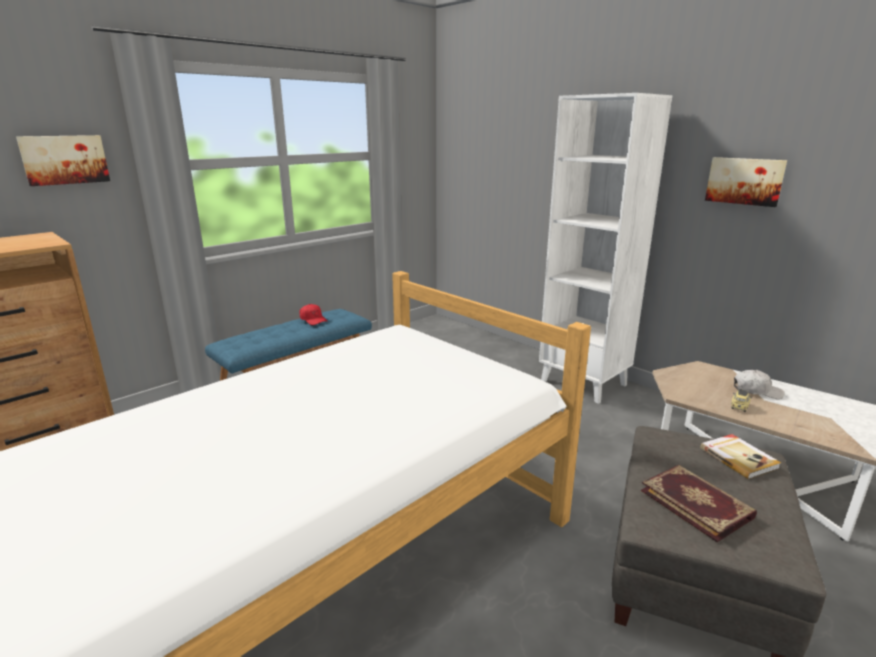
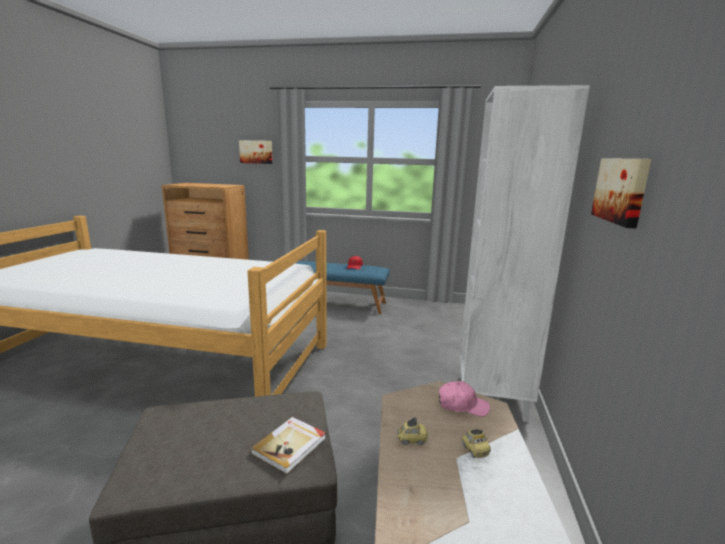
camera: 55 degrees right, 5 degrees down
book [641,465,757,542] -> none
white cap [734,370,785,399] -> toy car [462,429,491,458]
none -> pink cap [439,381,490,417]

